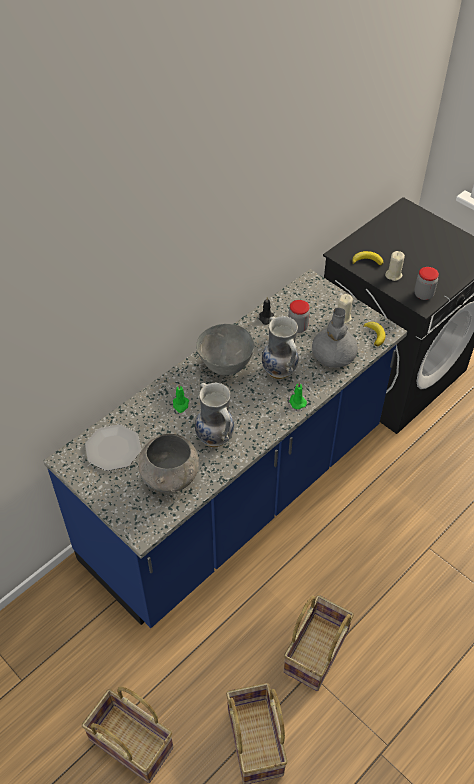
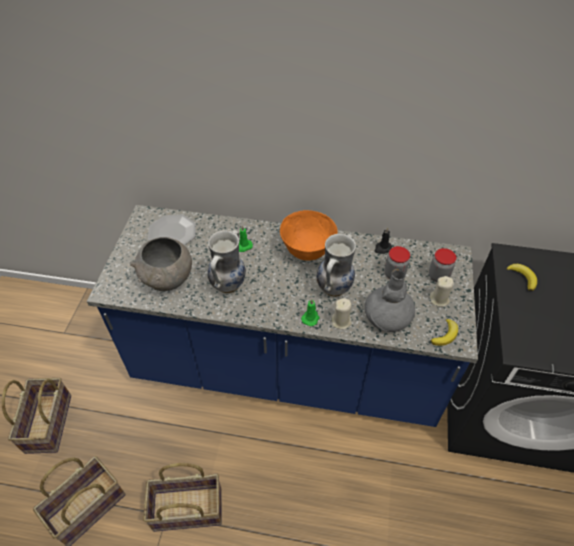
camera: 55 degrees right, 0 degrees up
grey bowl [196,324,254,375] -> orange bowl [280,210,337,261]
beige candle [385,251,405,281] -> beige candle moved to [331,298,352,329]
jar [414,267,439,300] -> jar moved to [429,248,456,282]

